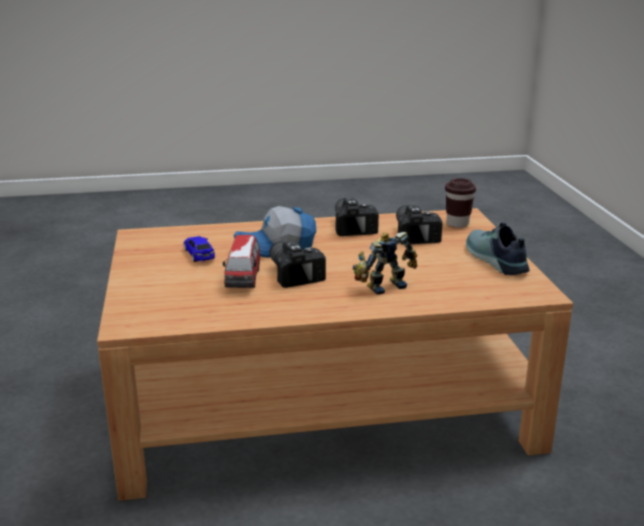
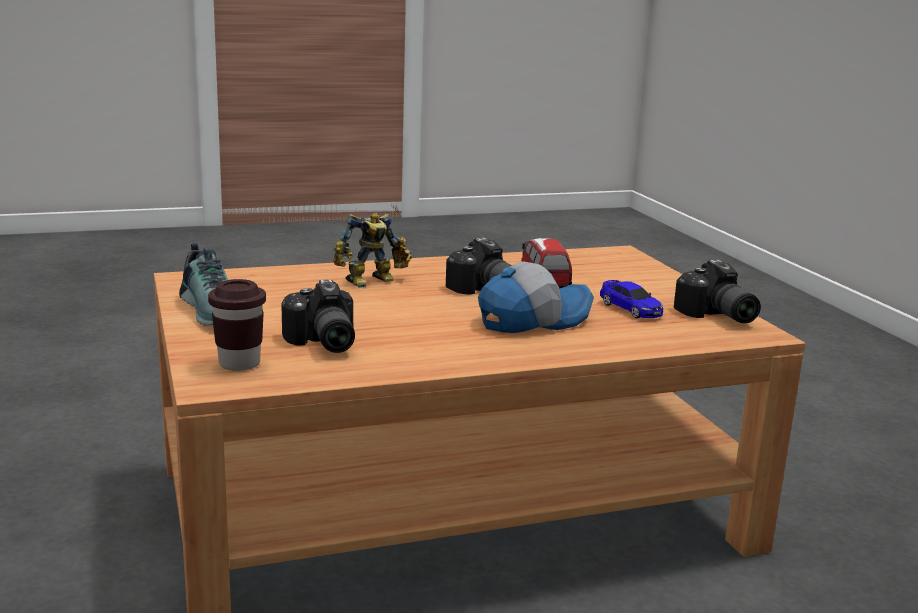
camera: 170 degrees right, 5 degrees down
camera [335,198,379,236] -> camera moved to [674,260,761,323]

